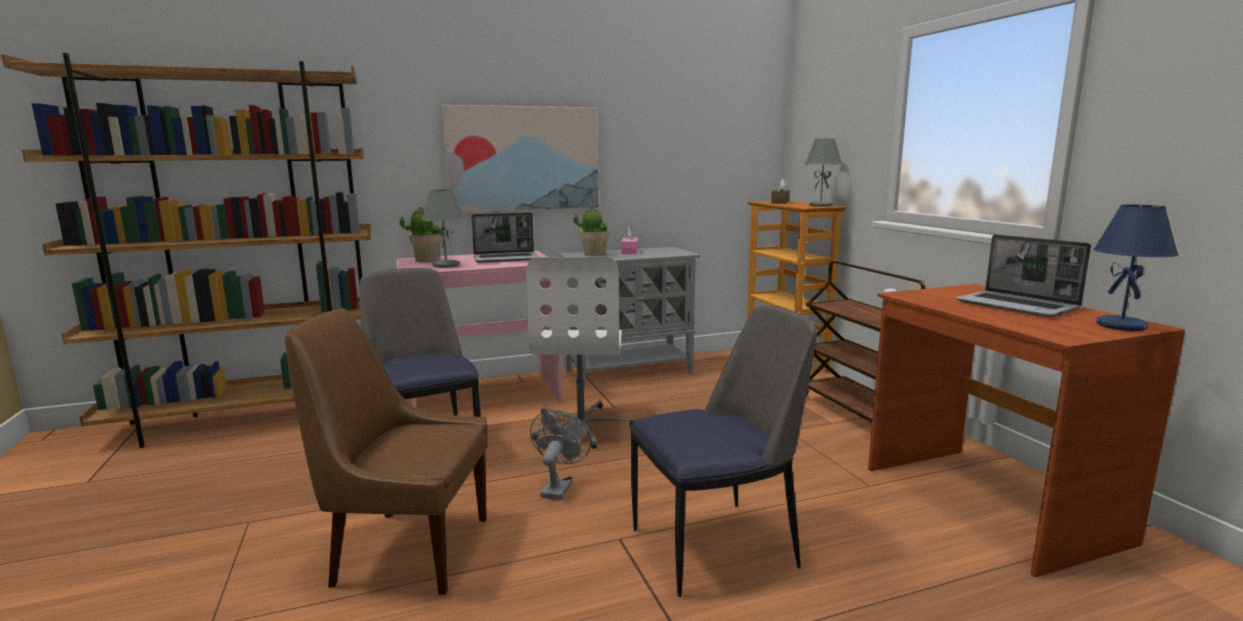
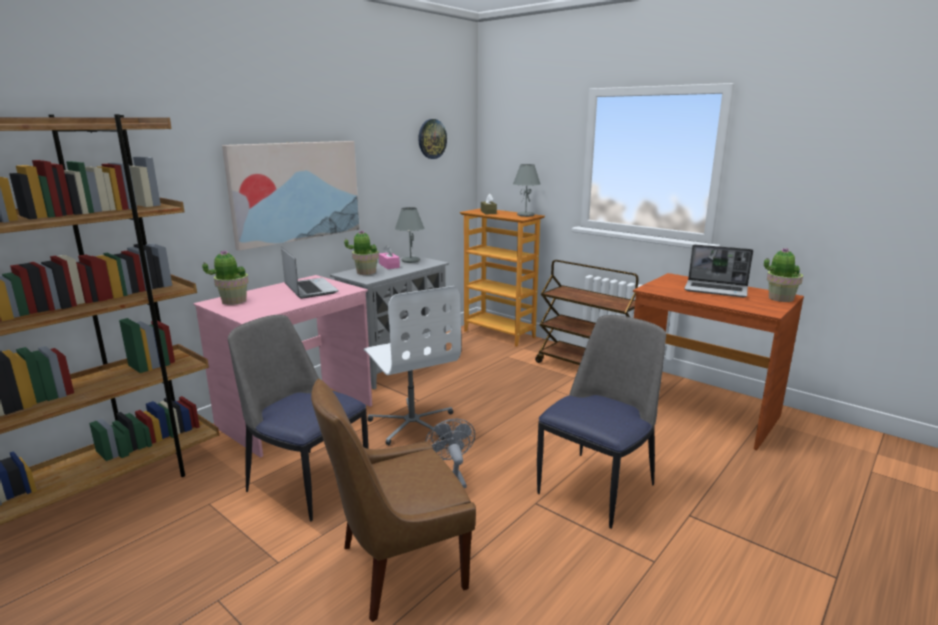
camera: 30 degrees left, 5 degrees up
grey table lamp [421,190,464,268] -> grey table lamp moved to [395,207,424,263]
laptop [471,212,539,263] -> laptop turned 75 degrees counterclockwise [281,247,339,299]
blue table lamp [1093,205,1179,331] -> potted plant [764,248,803,302]
none -> wall clock [418,119,447,159]

